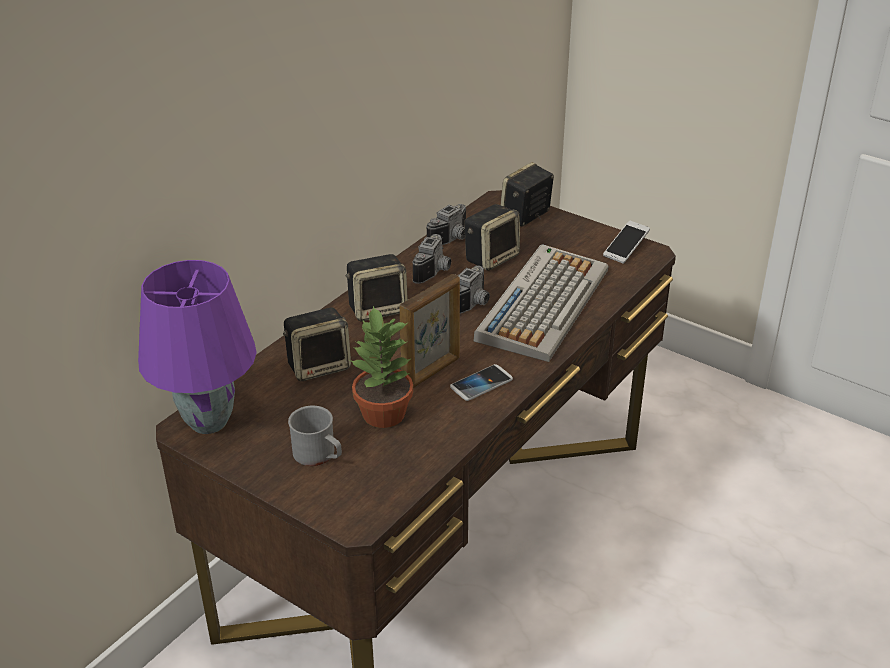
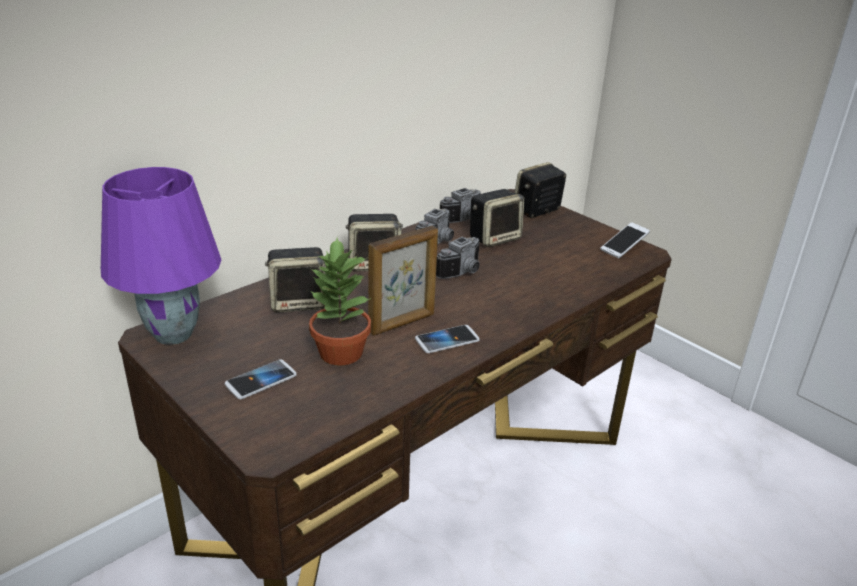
camera: 10 degrees right, 5 degrees down
grey mug [288,406,342,466] -> phone [225,359,297,400]
keyboard [473,244,608,362] -> none

